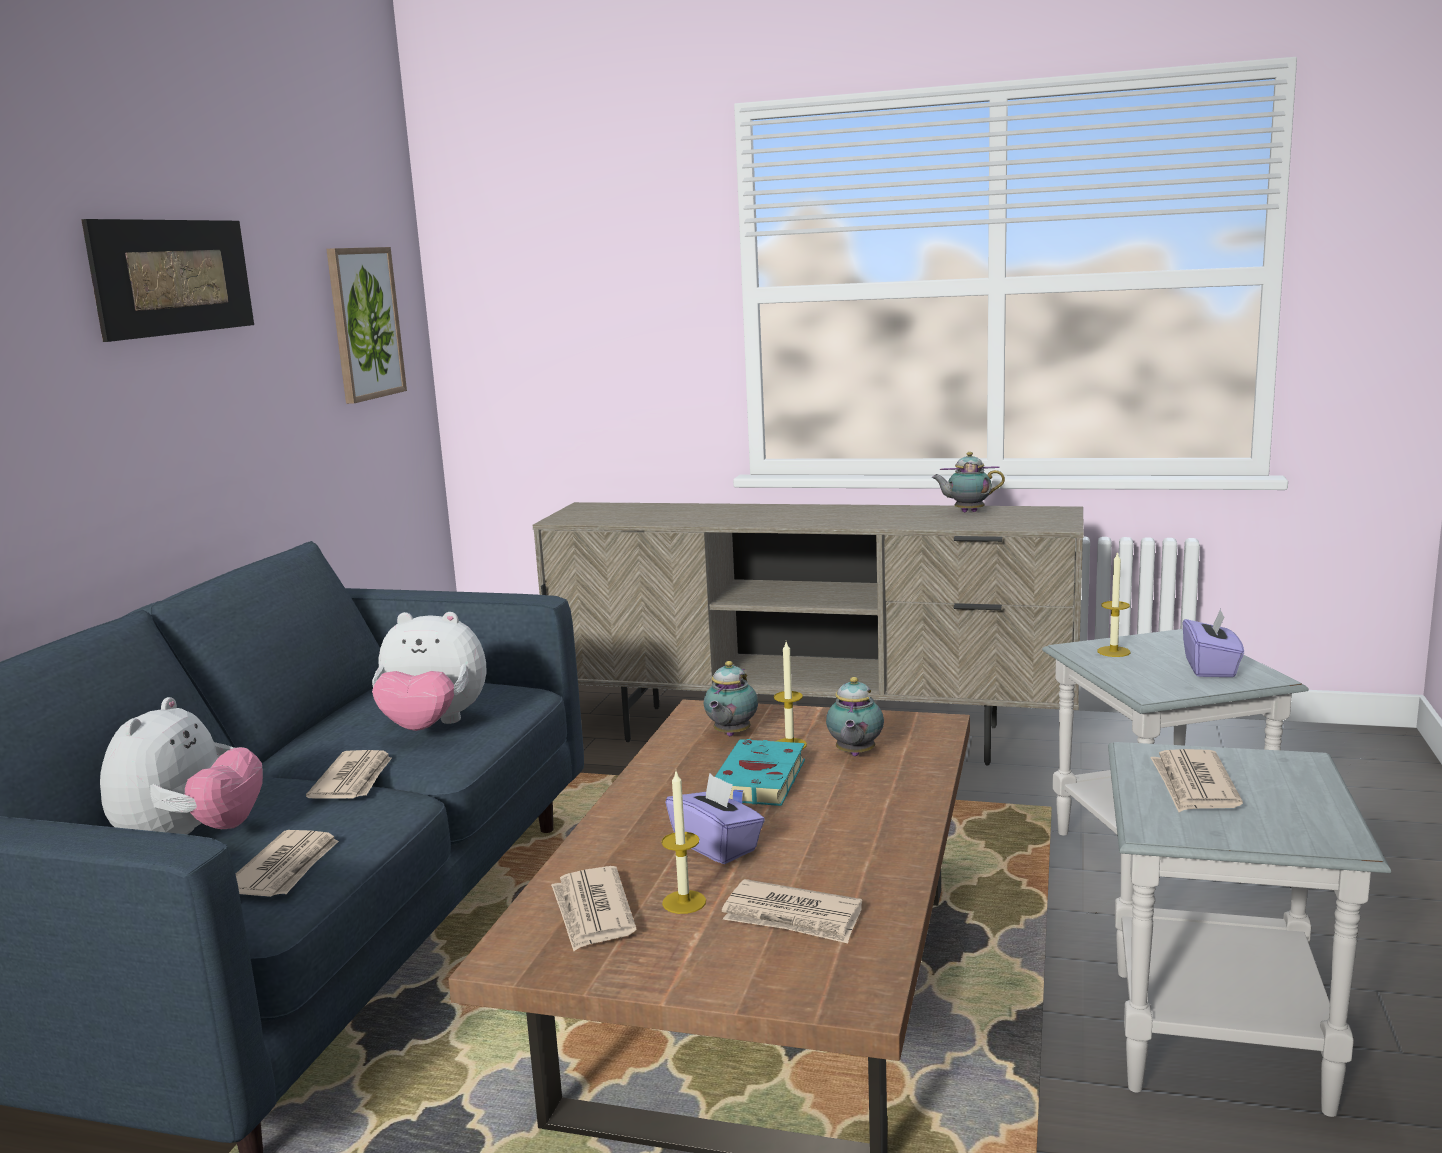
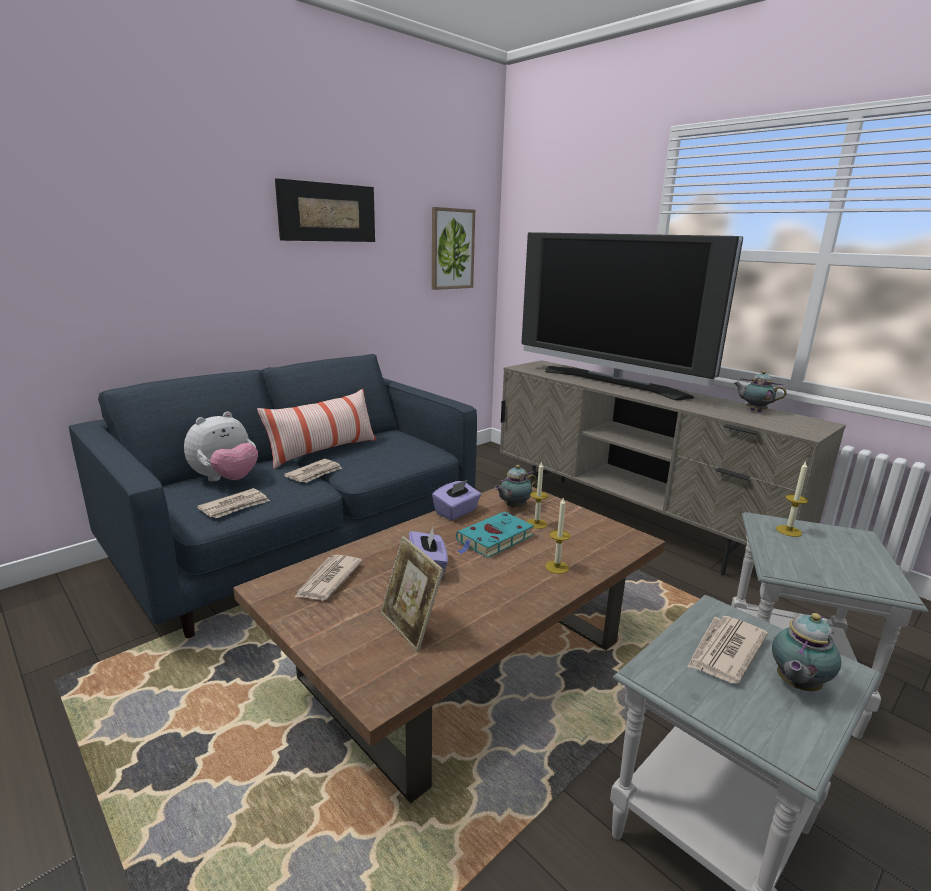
camera: 30 degrees right, 5 degrees up
plush toy [372,612,486,731] -> none
candle [661,771,706,914] -> candle moved to [545,497,570,574]
newspaper [722,879,862,943] -> picture frame [381,536,444,652]
teapot [826,677,884,756] -> teapot moved to [772,613,841,691]
purple tissue box [1183,609,1244,677] -> purple tissue box moved to [432,480,481,520]
none -> pillow [257,389,377,469]
none -> television [521,232,743,400]

